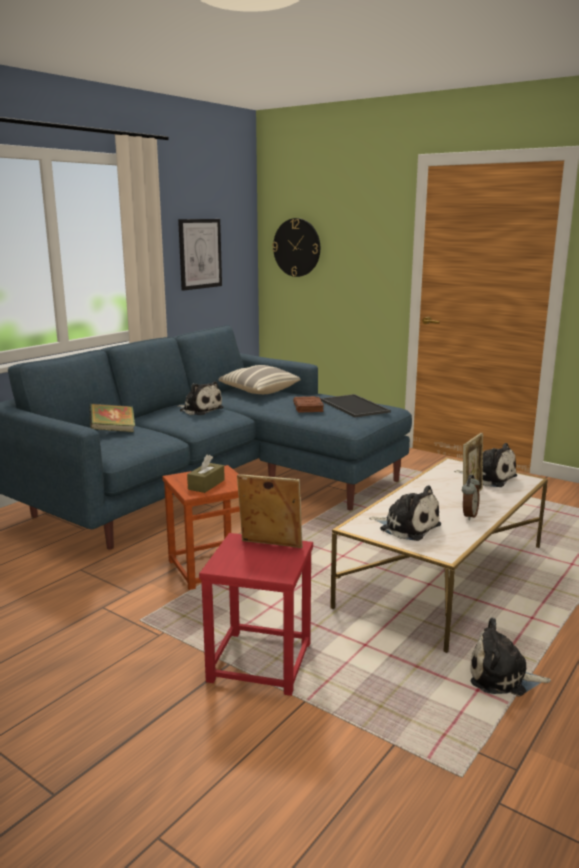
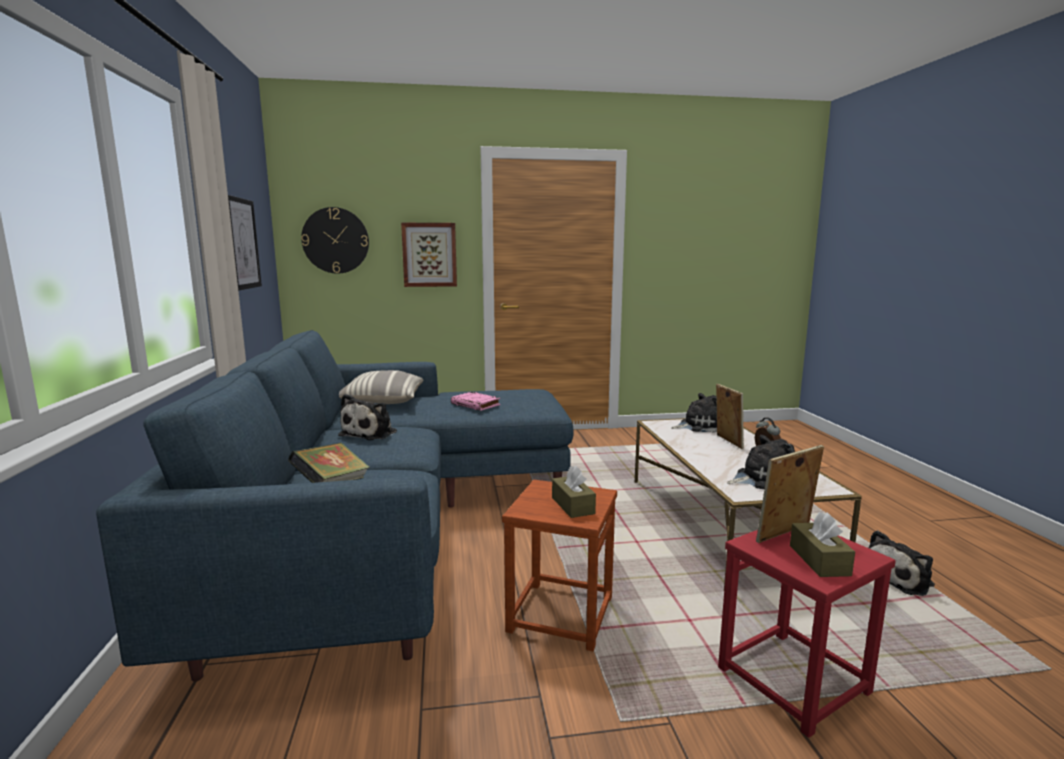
camera: 45 degrees left, 5 degrees down
plush toy [177,381,223,415] -> plush toy turned 120 degrees clockwise [338,394,397,440]
brown book [293,396,324,413] -> pink book [451,392,500,411]
tray [320,394,391,418] -> none
none -> picture [401,223,457,287]
none -> brown tissue box [790,512,855,577]

